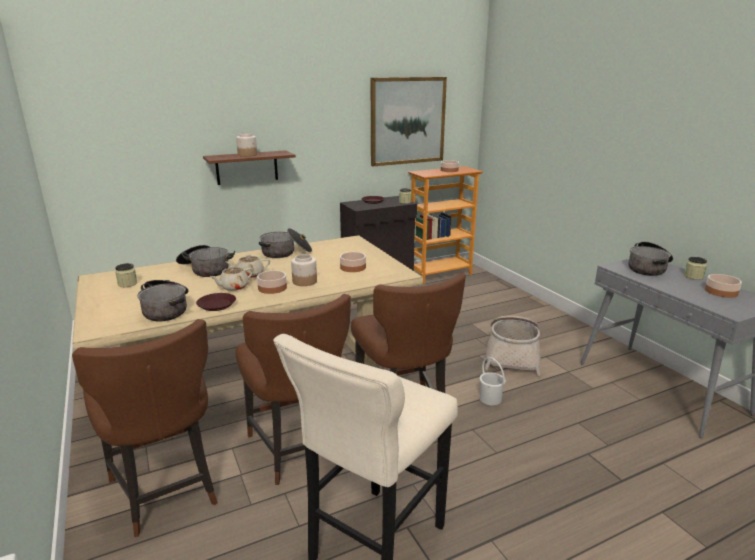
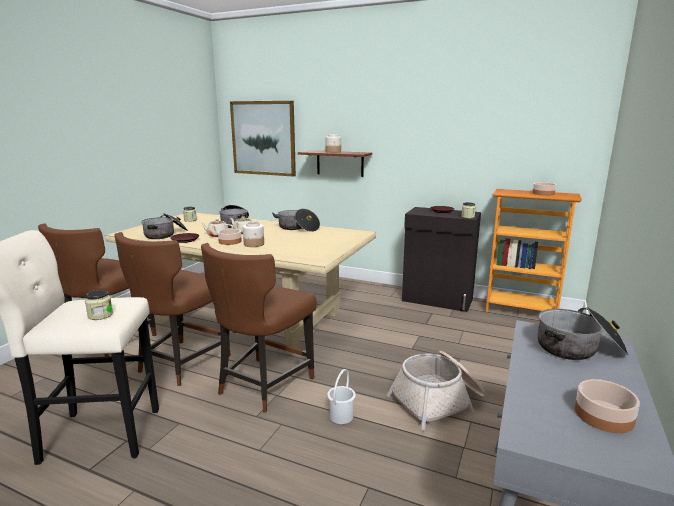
camera: 50 degrees right, 5 degrees down
bowl [340,252,366,272] -> none
picture [371,77,447,166] -> picture moved to [230,101,296,177]
jar [684,257,707,280] -> jar moved to [85,290,113,320]

